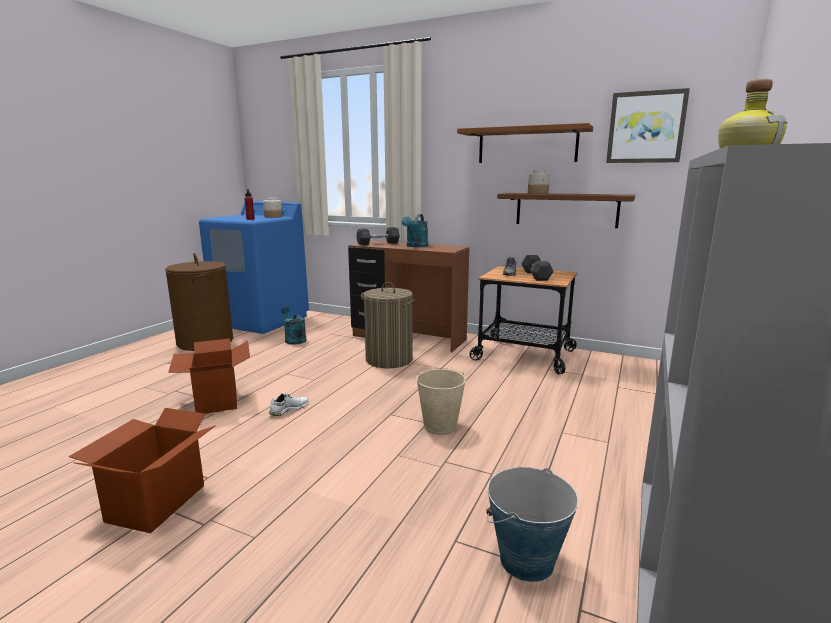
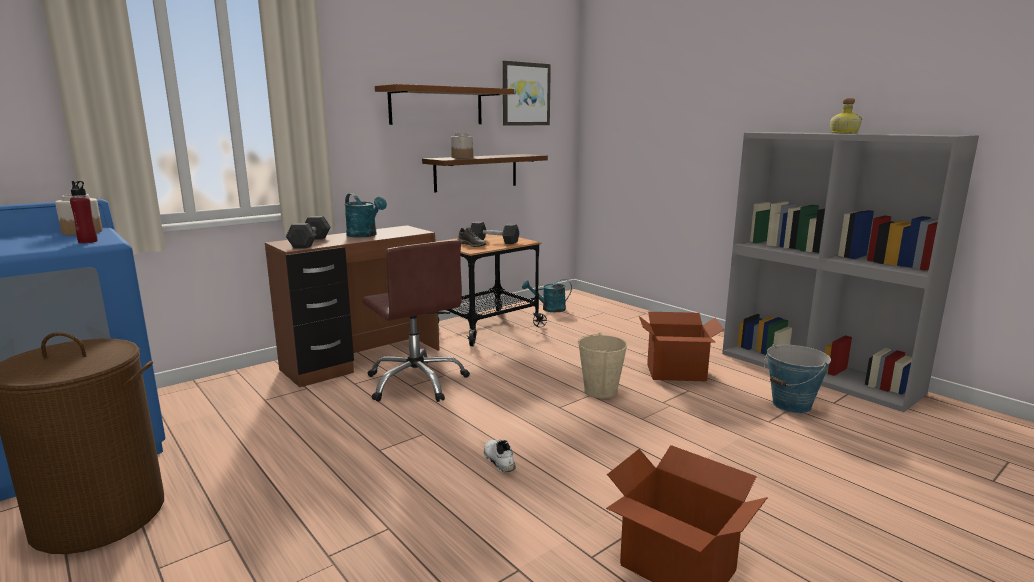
camera: 65 degrees left, 0 degrees up
cardboard box [168,339,250,414] -> cardboard box moved to [639,312,724,382]
turquoise watering can [281,306,306,345] -> turquoise watering can moved to [522,279,572,312]
laundry basket [361,282,415,369] -> brown office chair [362,240,470,402]

